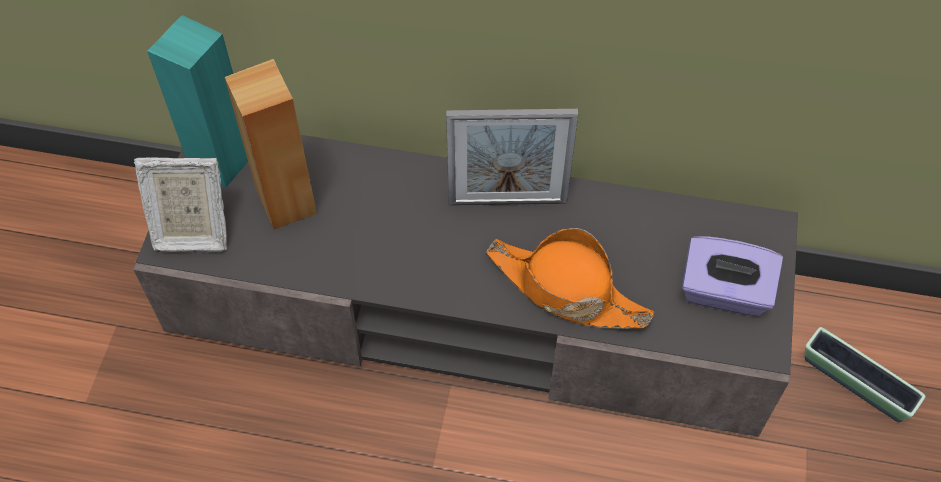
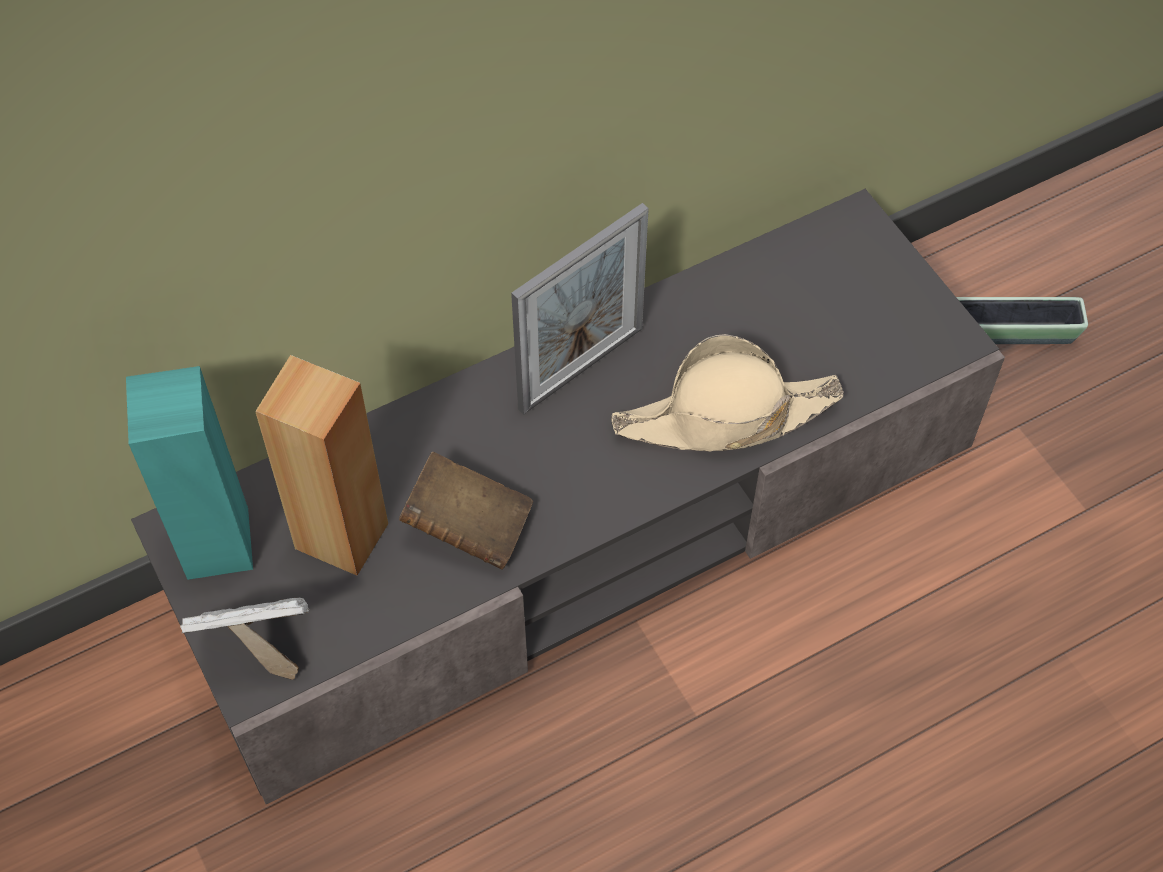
camera: 40 degrees left, 0 degrees up
picture frame [134,157,227,252] -> picture frame turned 150 degrees counterclockwise [180,598,310,680]
orange hat [486,228,654,329] -> beige hat [611,334,844,452]
purple tissue box [682,236,783,316] -> none
none -> brown book [399,452,533,570]

